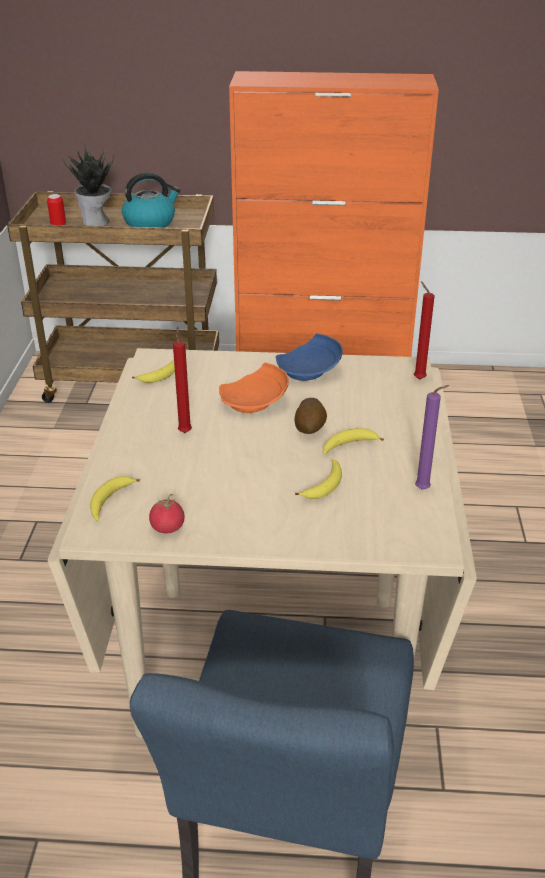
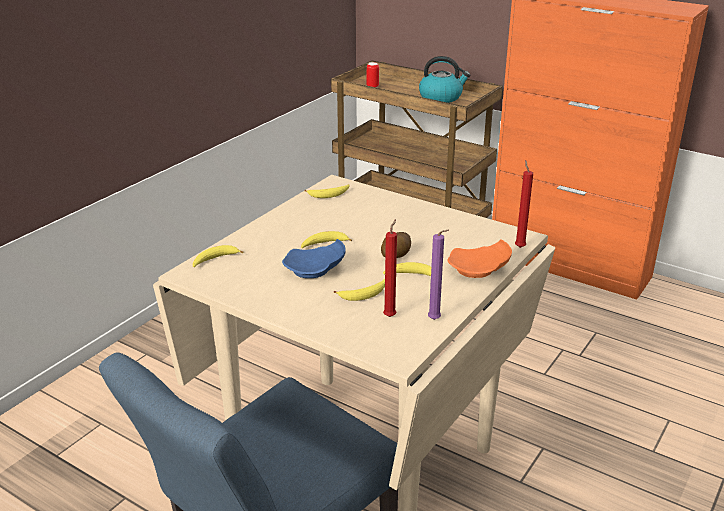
camera: 30 degrees right, 5 degrees down
potted plant [62,143,114,226] -> none
tomato [149,494,185,533] -> none
red candle [173,327,192,433] -> red candle moved to [383,219,397,317]
orange plate [219,362,289,413] -> orange plate moved to [448,239,512,278]
blue plate [276,333,343,381] -> blue plate moved to [282,239,346,278]
none -> banana [301,231,352,248]

